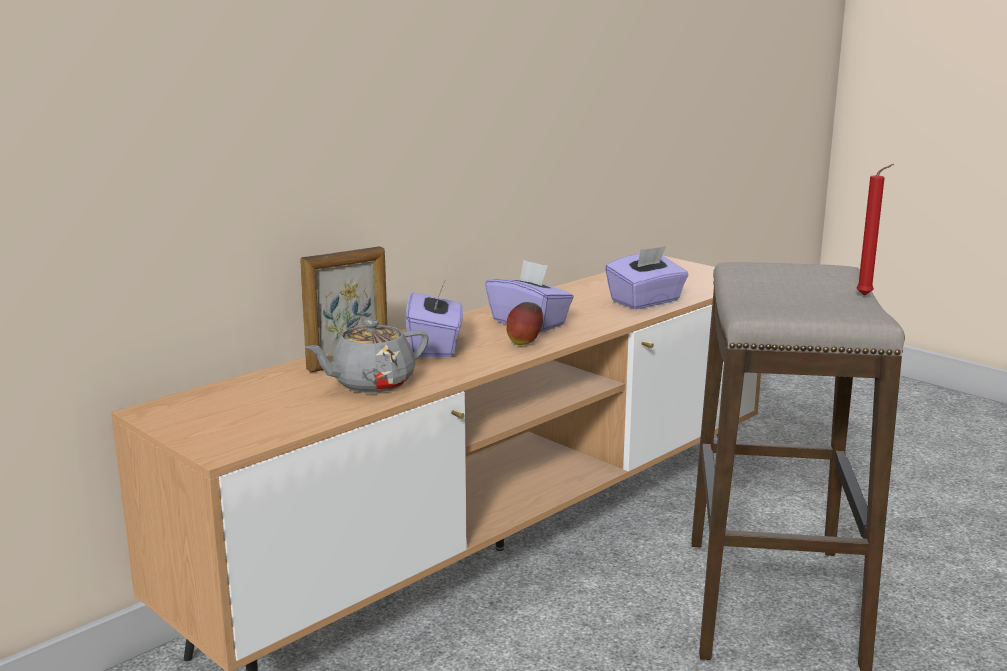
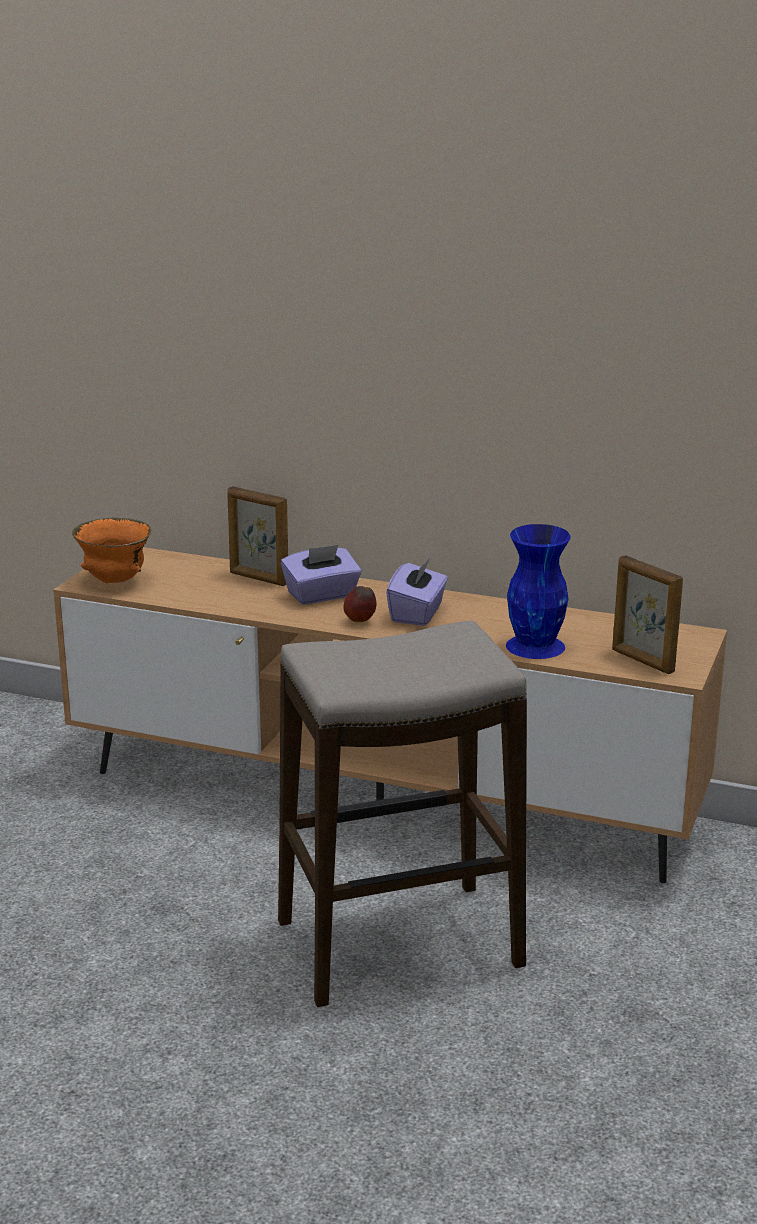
camera: 65 degrees right, 5 degrees up
grey teapot [305,320,429,393] -> none
purple tissue box [605,246,688,309] -> blue vase [506,524,571,659]
red candle [856,164,894,296] -> none
none -> orange bowl [72,517,152,583]
none -> picture frame [612,555,683,674]

